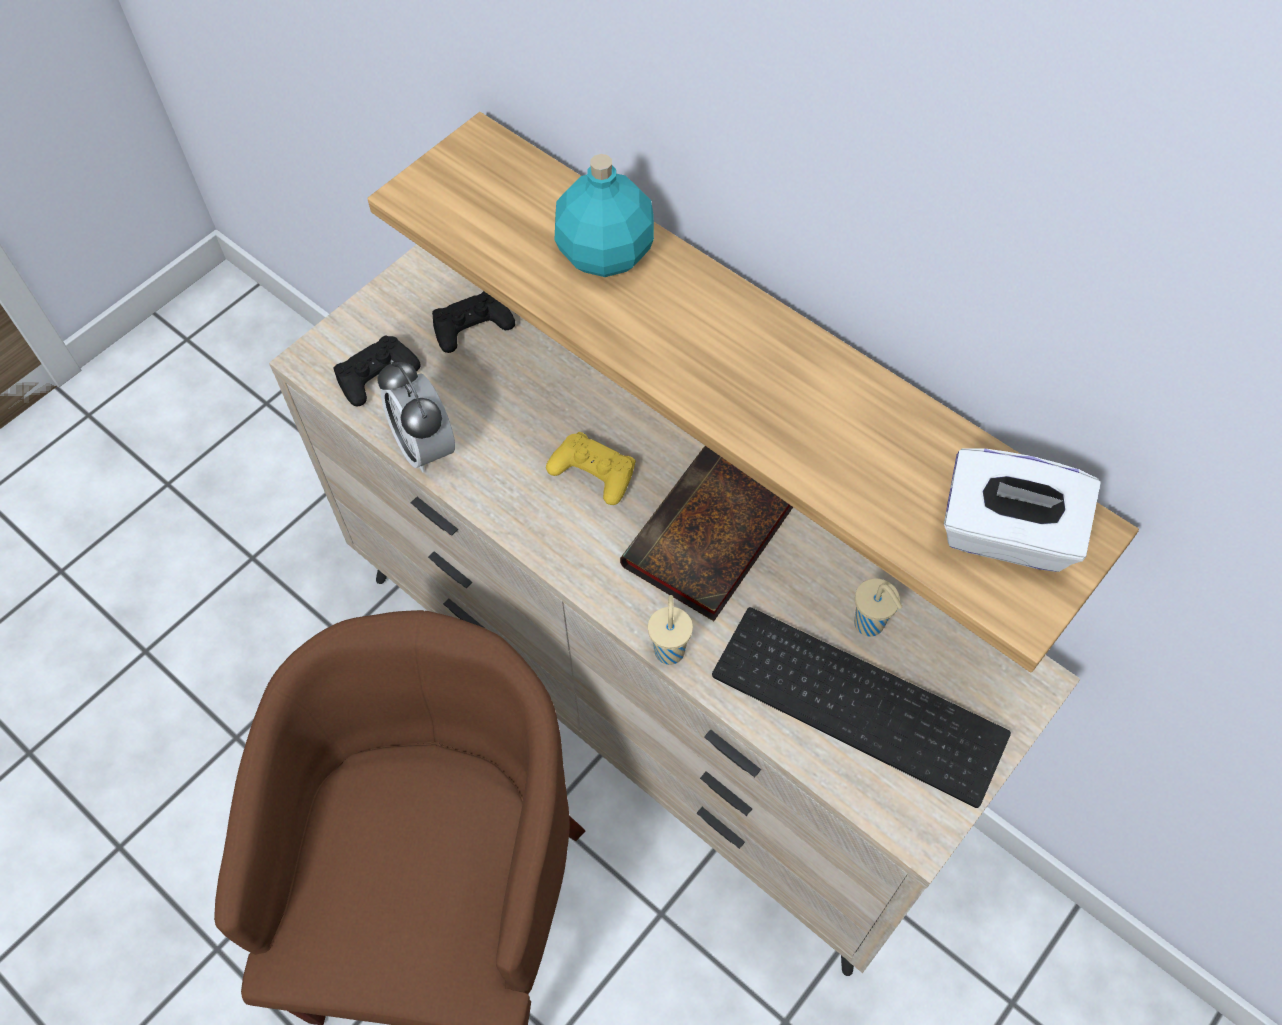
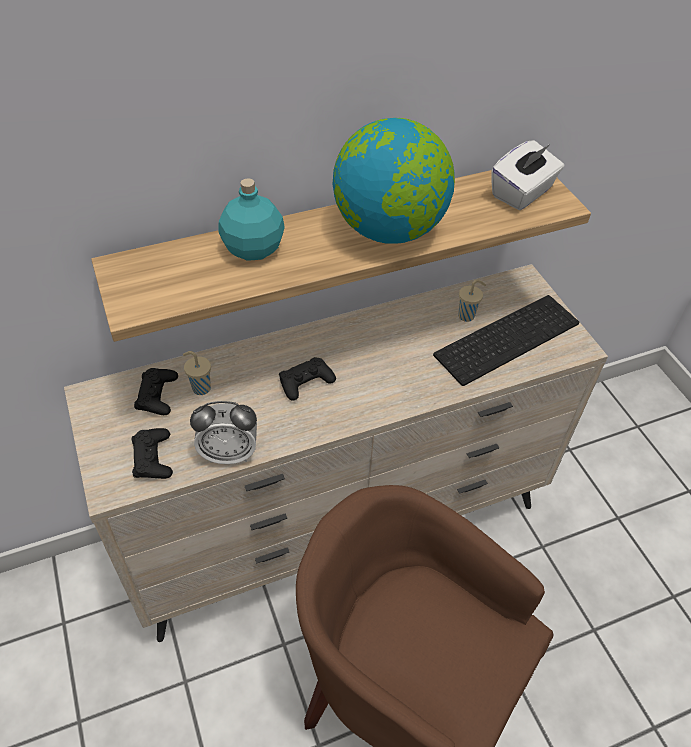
camera: 65 degrees left, 10 degrees down
yellow game controller [546,432,636,505] -> black game controller [279,357,336,401]
book [620,446,793,621] -> none
beige cup [648,595,693,665] -> beige cup moved to [183,351,211,395]
none -> globe [333,118,455,244]

